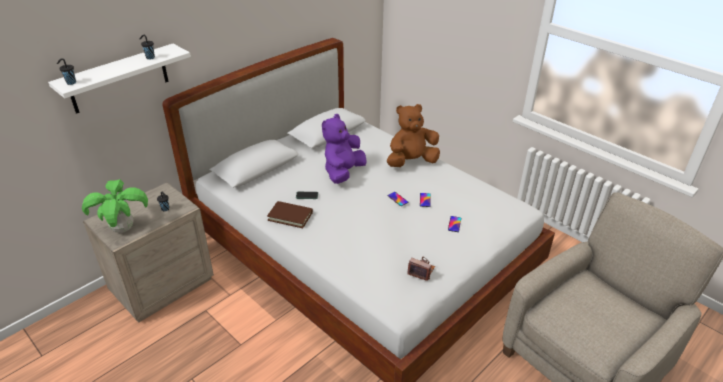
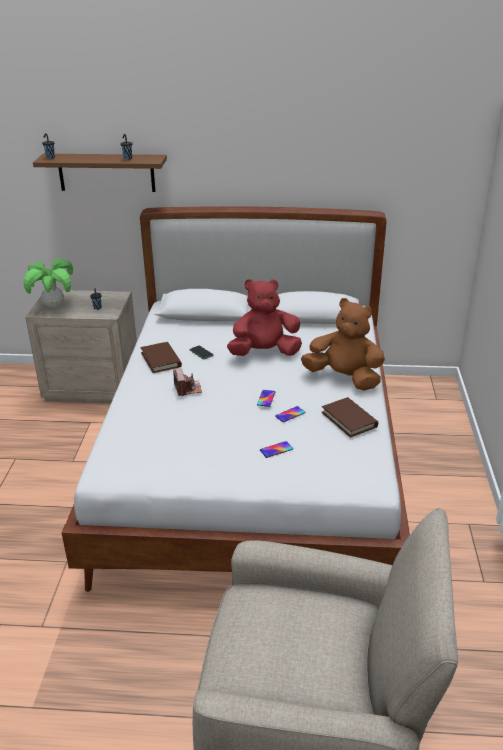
camera: 50 degrees right, 5 degrees down
white shelf [48,44,191,114] -> brown shelf [33,154,167,192]
purple plush toy [322,114,367,184] -> red plush toy [227,279,302,356]
camera [407,256,435,281] -> camera moved to [173,368,202,396]
none -> brown book [321,397,378,438]

